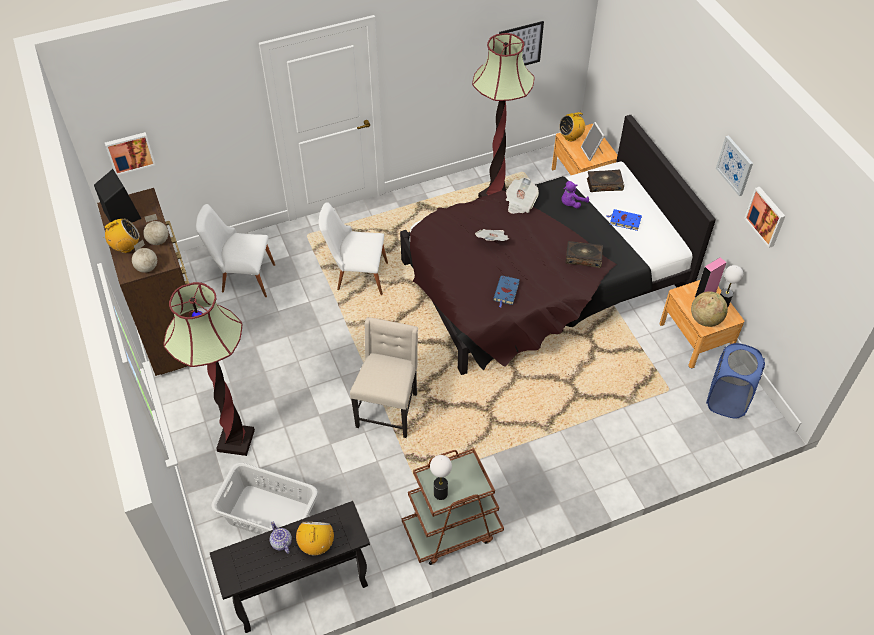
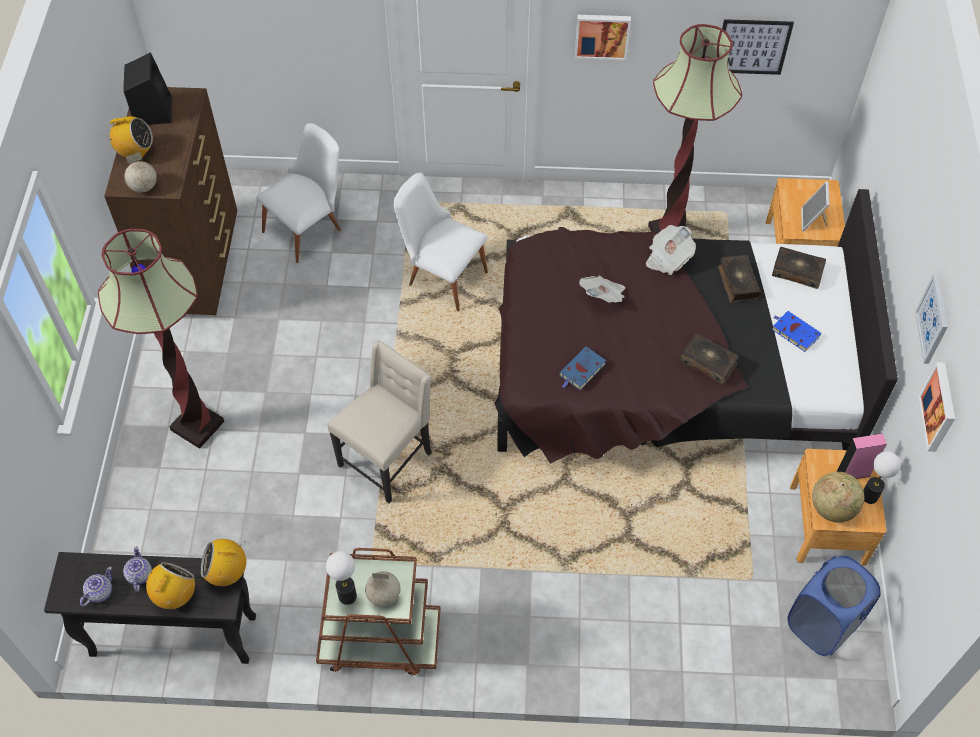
camera: 25 degrees right, 5 degrees up
picture [105,132,155,175] -> picture moved to [575,15,631,60]
globe [143,214,168,245] -> globe moved to [365,571,400,607]
white chair [196,204,275,297] -> white chair turned 105 degrees clockwise [256,123,341,263]
grey laundry basket [211,462,319,535] -> none
radio [559,112,585,141] -> radio moved to [201,539,246,586]
purple plush toy [561,181,589,209] -> book [718,255,761,303]
none -> teapot [80,567,112,606]

